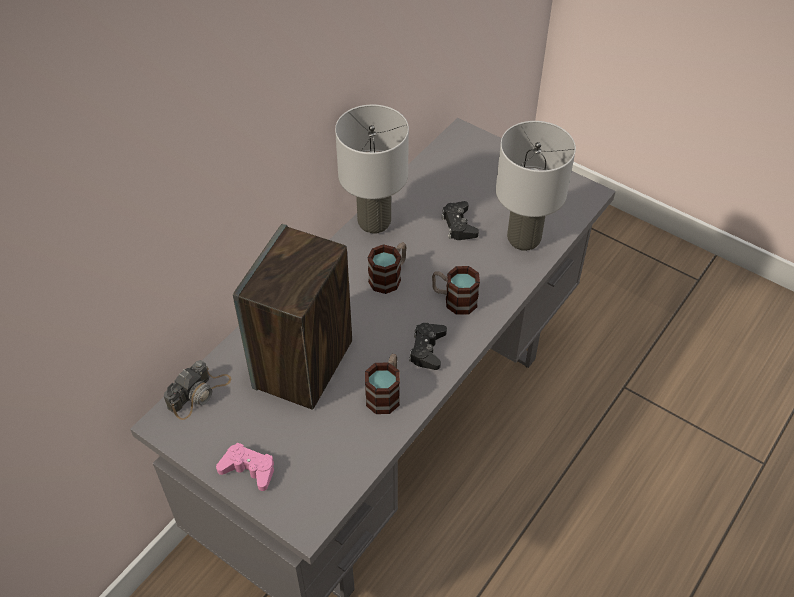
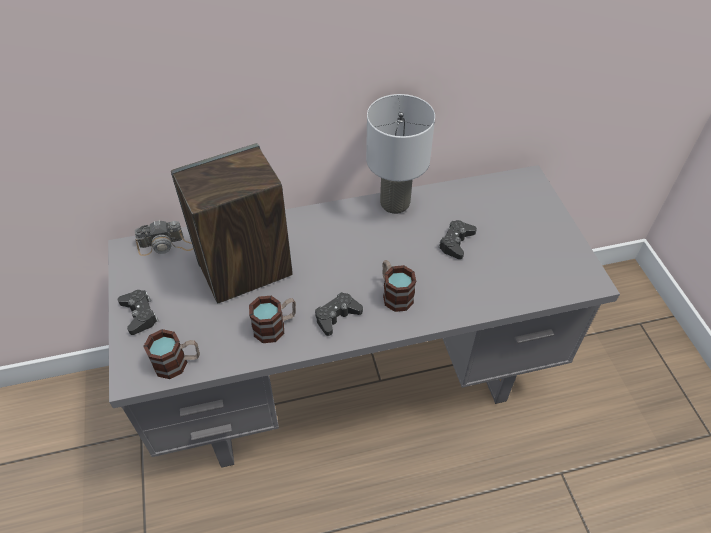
camera: 40 degrees right, 0 degrees up
pink game controller [216,442,274,491] -> black game controller [118,290,159,335]
mug [368,242,407,294] -> mug moved to [143,329,200,379]
white table lamp [496,121,576,251] -> none

